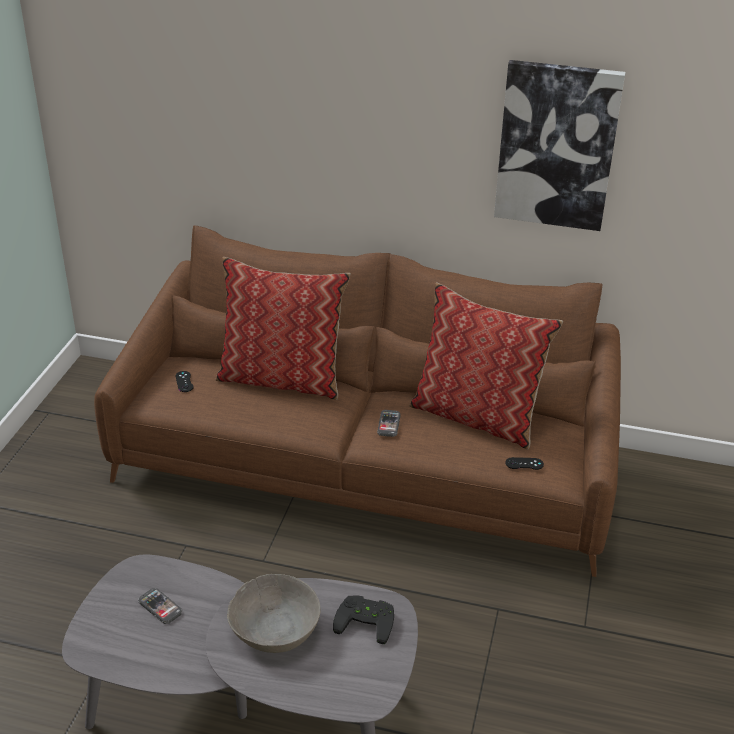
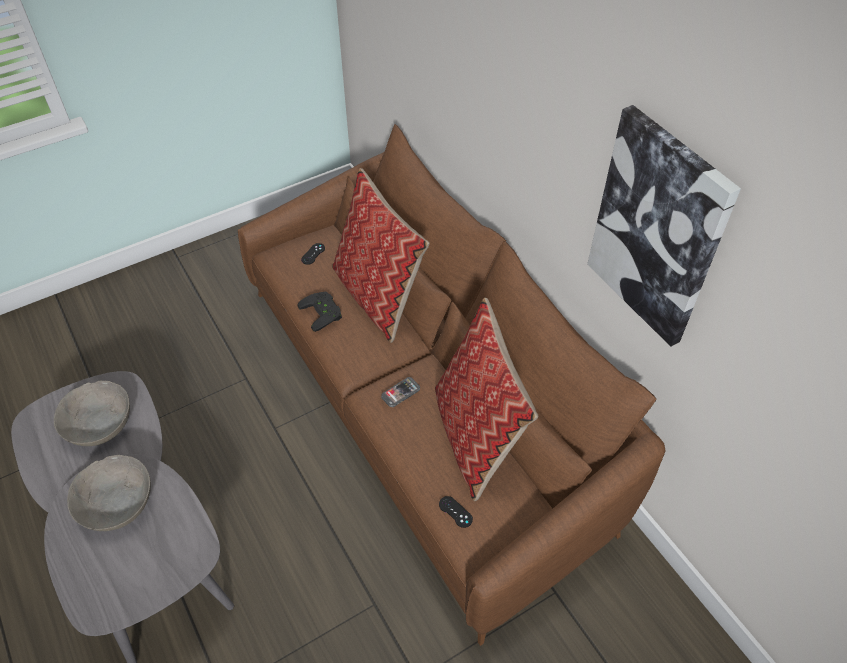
camera: 45 degrees right, 15 degrees up
phone [138,588,182,624] -> grey bowl [54,381,130,446]
black game controller [333,596,394,644] -> black game controller moved to [297,291,342,332]

